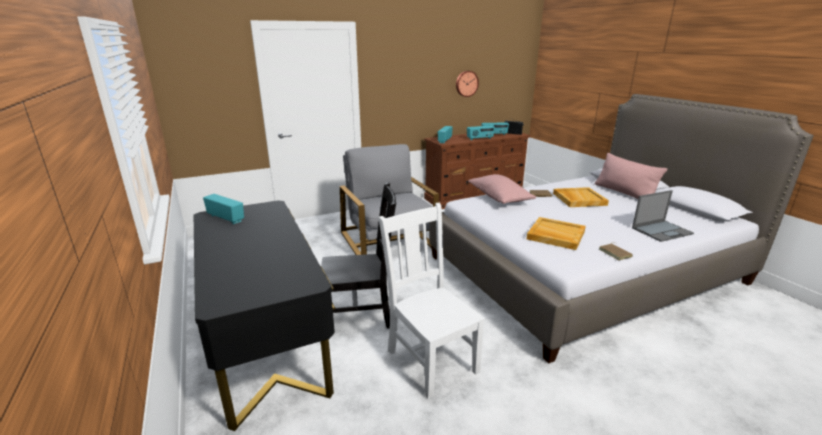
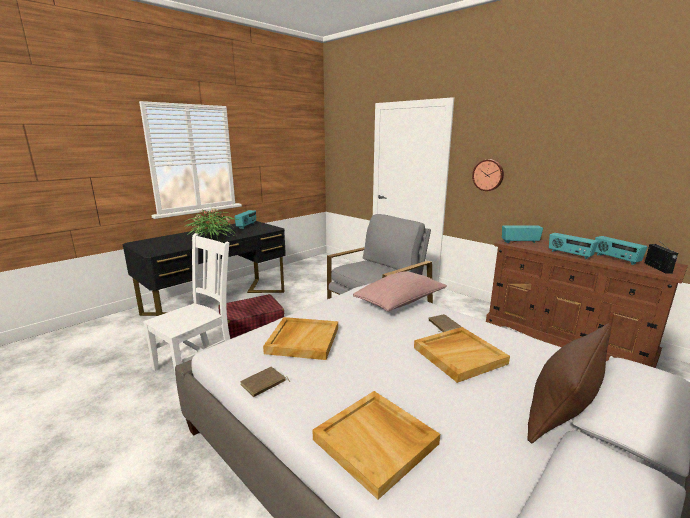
camera: 70 degrees right, 5 degrees down
black chair [321,182,396,329] -> red suitcase [218,294,284,339]
wall clock [456,71,479,97] -> wall clock moved to [472,160,504,191]
pink pillow [595,153,667,199] -> brown pillow [527,324,611,444]
laptop [632,190,694,242] -> beige tray [312,391,440,500]
none -> potted plant [184,208,238,239]

